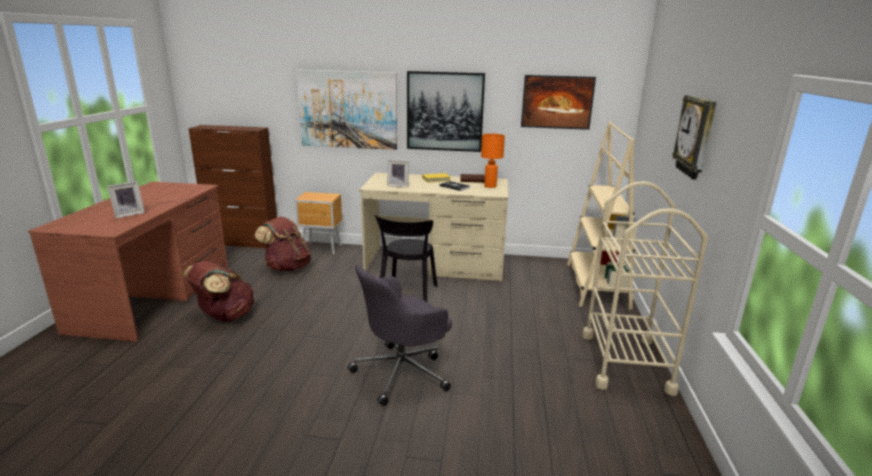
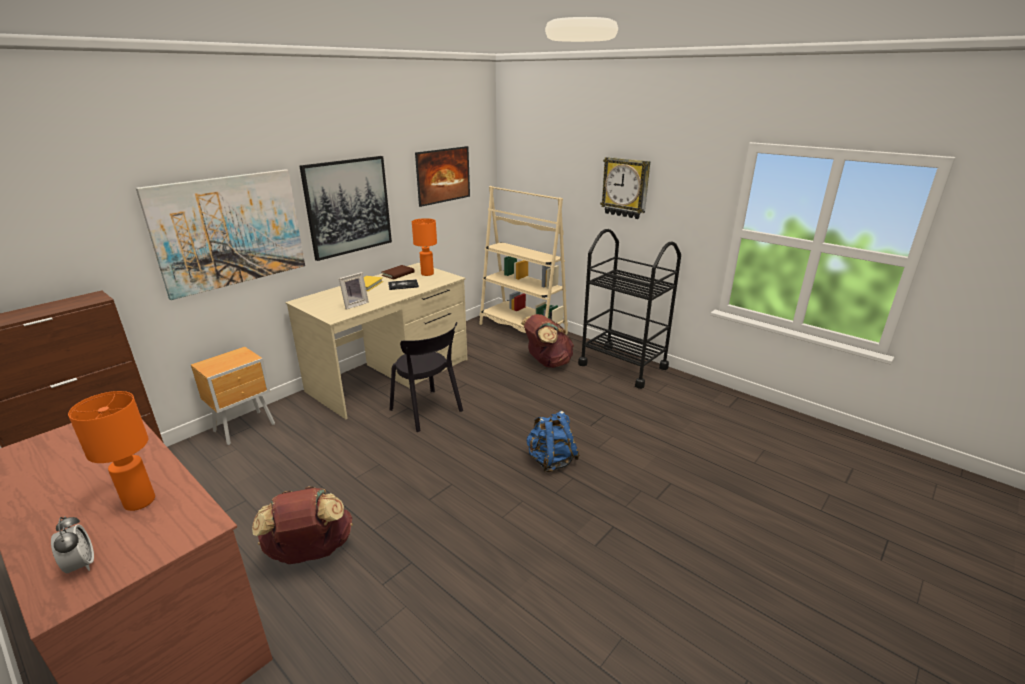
camera: 55 degrees left, 5 degrees up
picture frame [107,181,145,218] -> orange table lamp [68,391,155,511]
brown backpack [255,217,311,272] -> brown backpack moved to [521,314,574,368]
grey office chair [348,264,452,406] -> blue backpack [526,411,579,472]
beige cart [582,181,708,396] -> black cart [578,229,681,389]
none -> alarm clock [51,516,94,573]

